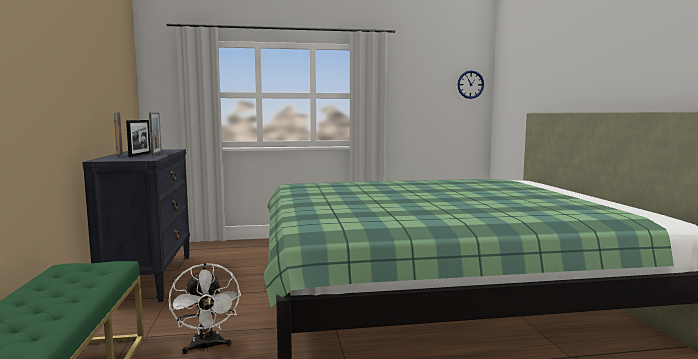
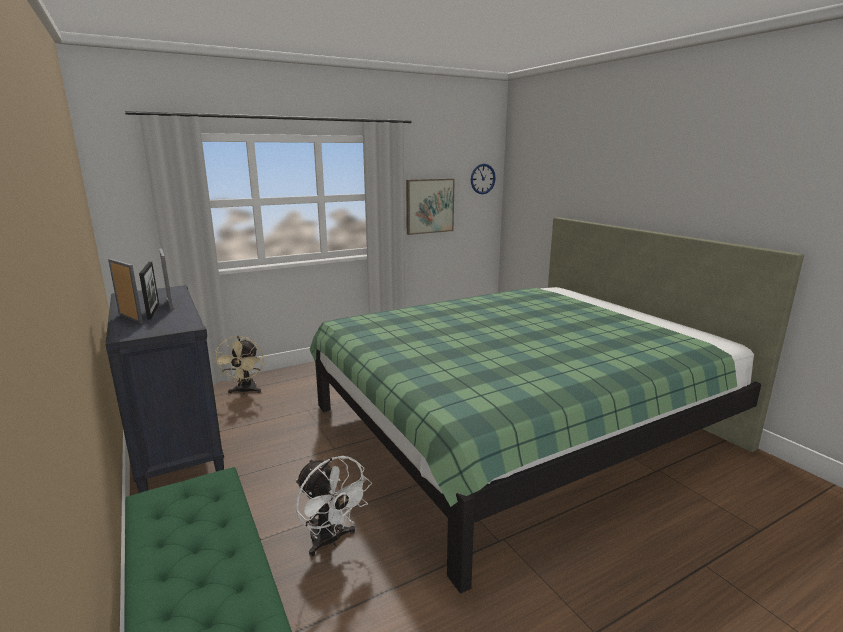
camera: 20 degrees left, 10 degrees up
none -> beige fan [213,336,264,394]
none -> picture [406,178,455,235]

